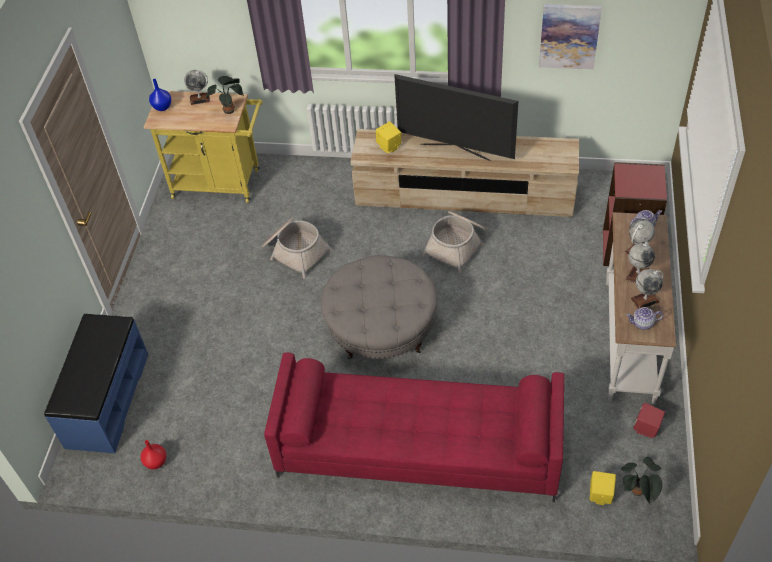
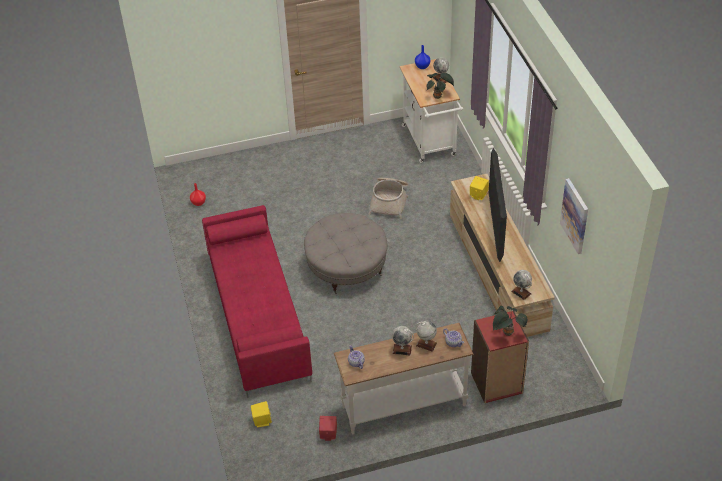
camera: 65 degrees right, 5 degrees down
blue bench [44,314,149,453] -> none
yellow cart [144,91,263,203] -> white cart [400,59,463,163]
basket [422,211,487,274] -> none
potted plant [621,457,662,504] -> potted plant moved to [493,306,527,336]
globe [631,269,664,309] -> globe moved to [511,270,532,300]

